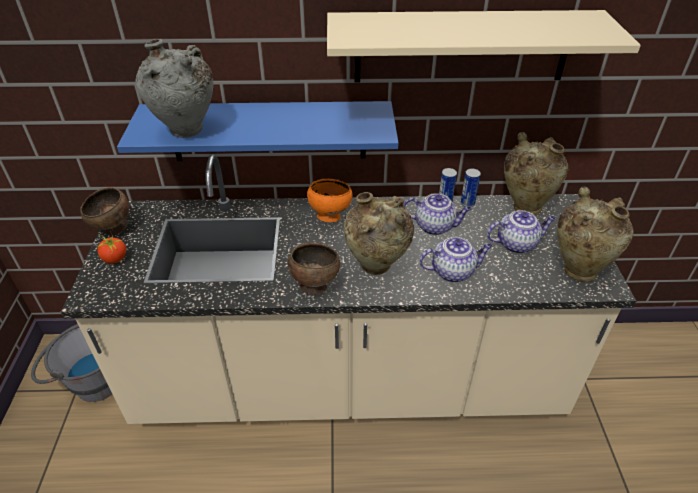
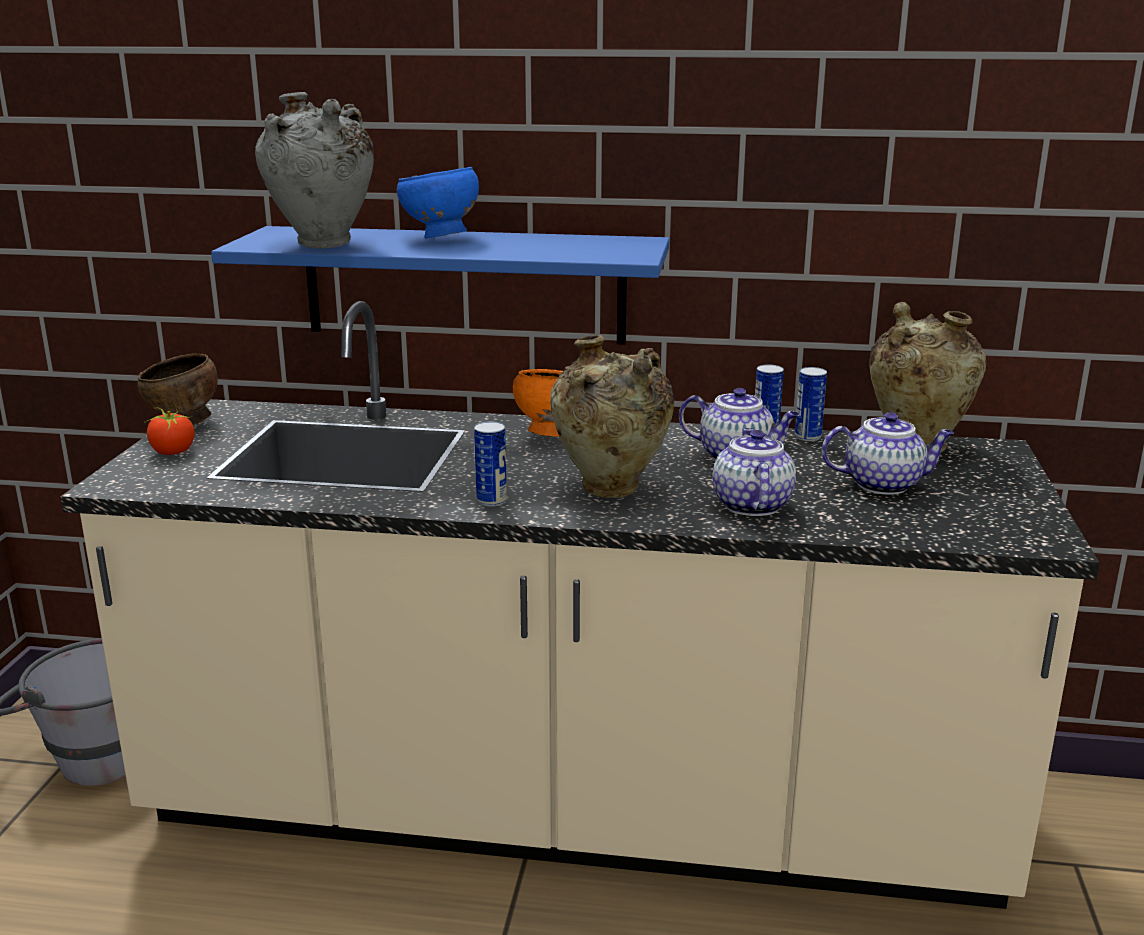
camera: 10 degrees right, 20 degrees down
brown bowl [288,243,340,294] -> can [474,421,507,507]
beige shelf [327,10,641,83] -> none
teapot [419,237,493,282] -> teapot turned 90 degrees counterclockwise [713,428,796,516]
beige vase [557,187,633,282] -> none
none -> blue bowl [397,167,479,238]

